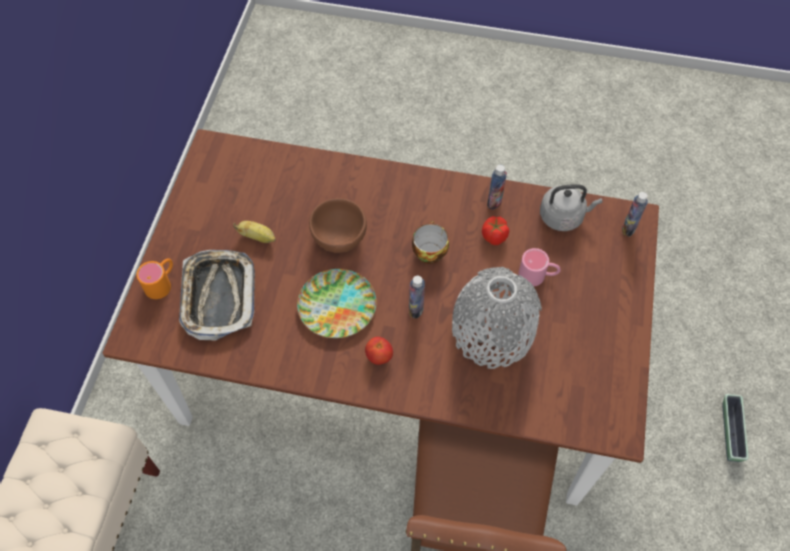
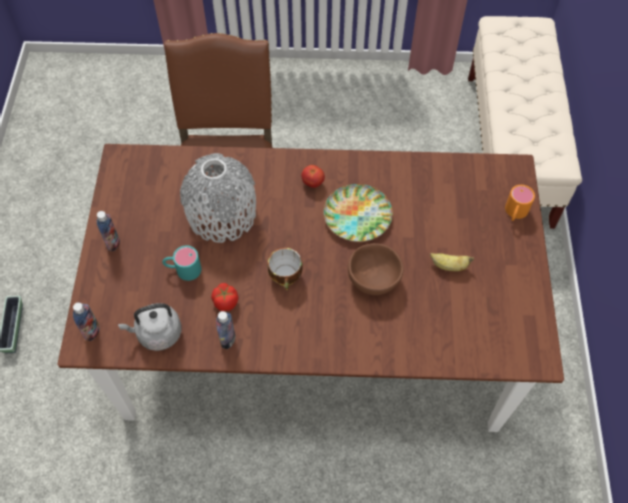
camera: 170 degrees right, 0 degrees up
tray [179,250,255,341] -> none
bottle [409,276,425,319] -> bottle moved to [97,211,120,251]
pink mug [518,248,561,286] -> turquoise mug [162,245,201,281]

